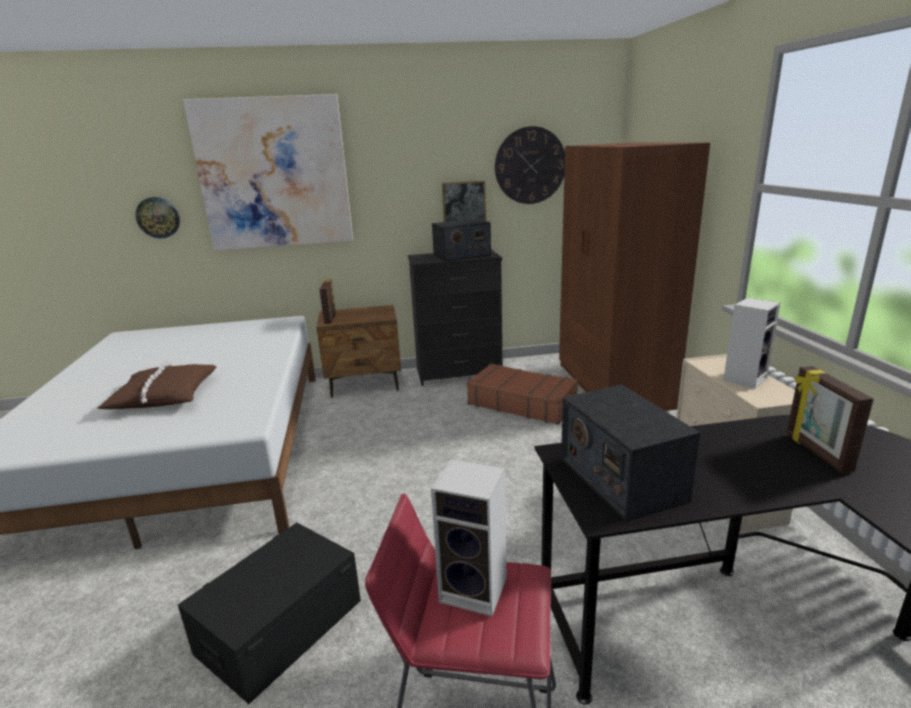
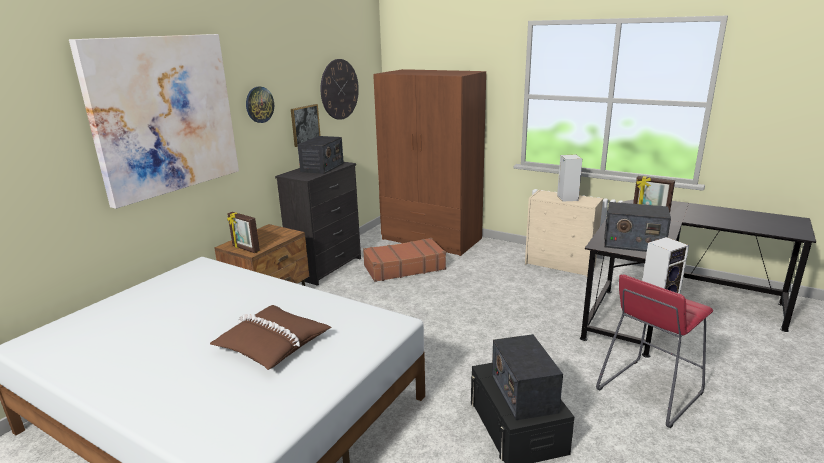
camera: 50 degrees left, 0 degrees up
wall clock [135,197,180,238] -> wall clock moved to [246,87,274,123]
none -> radio [492,334,563,420]

